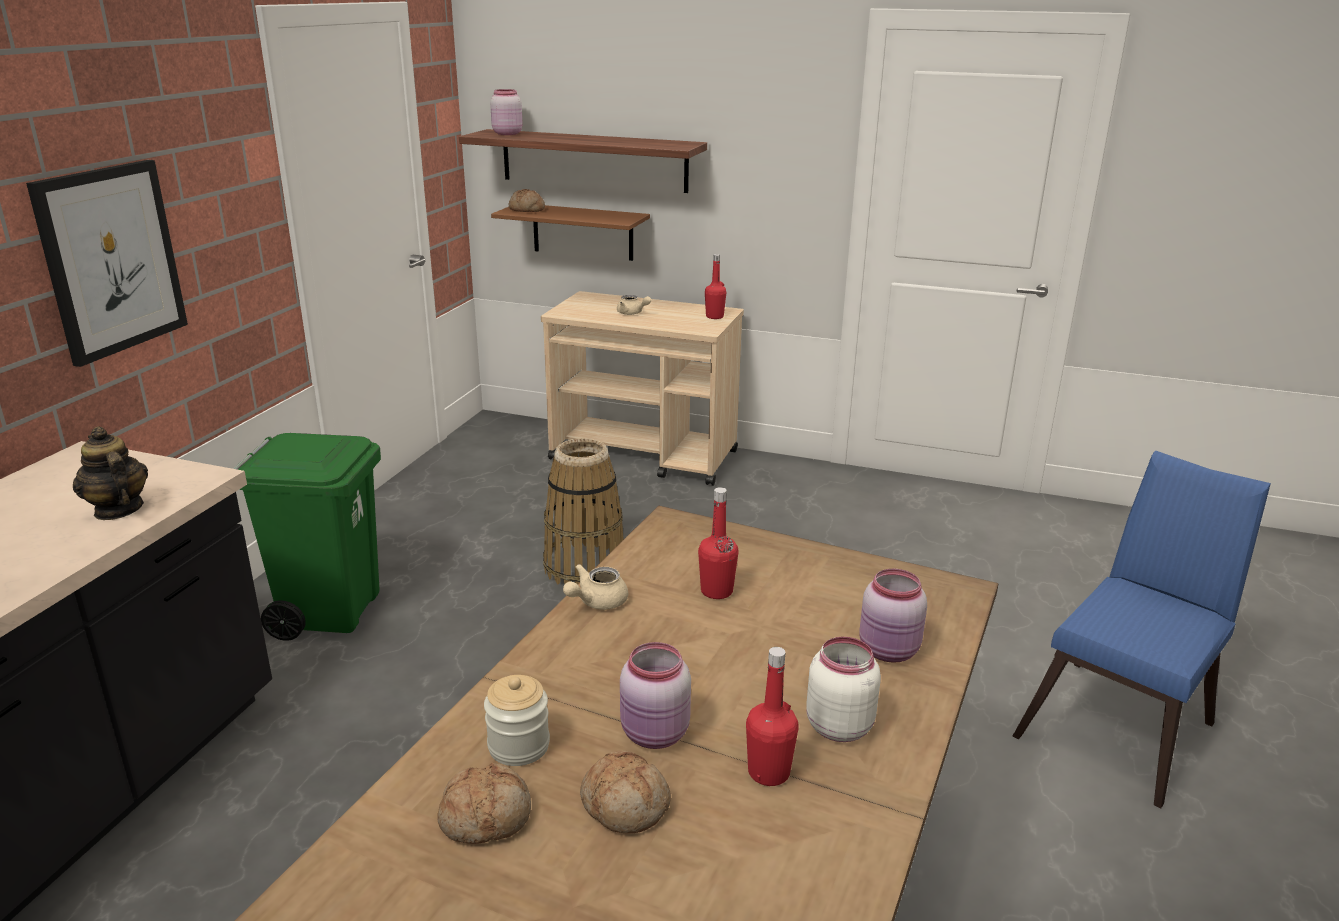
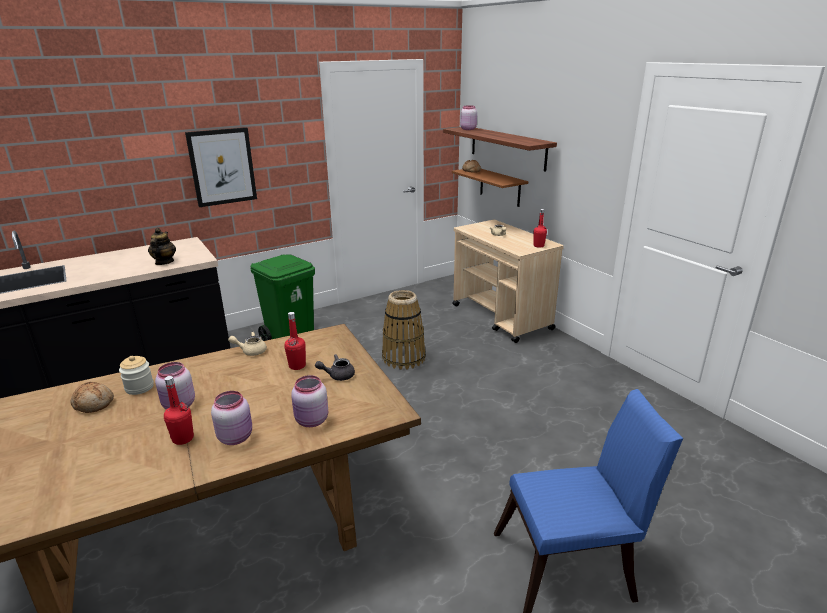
camera: 40 degrees right, 0 degrees up
bread [580,750,671,833] -> none
white jar [806,637,881,742] -> pink jar [211,391,252,445]
none -> grey teapot [315,354,355,381]

